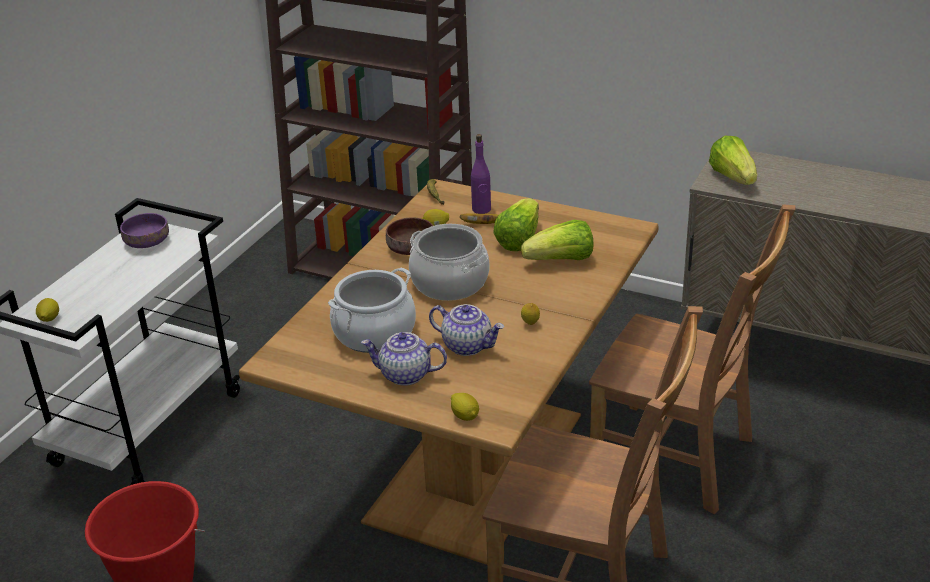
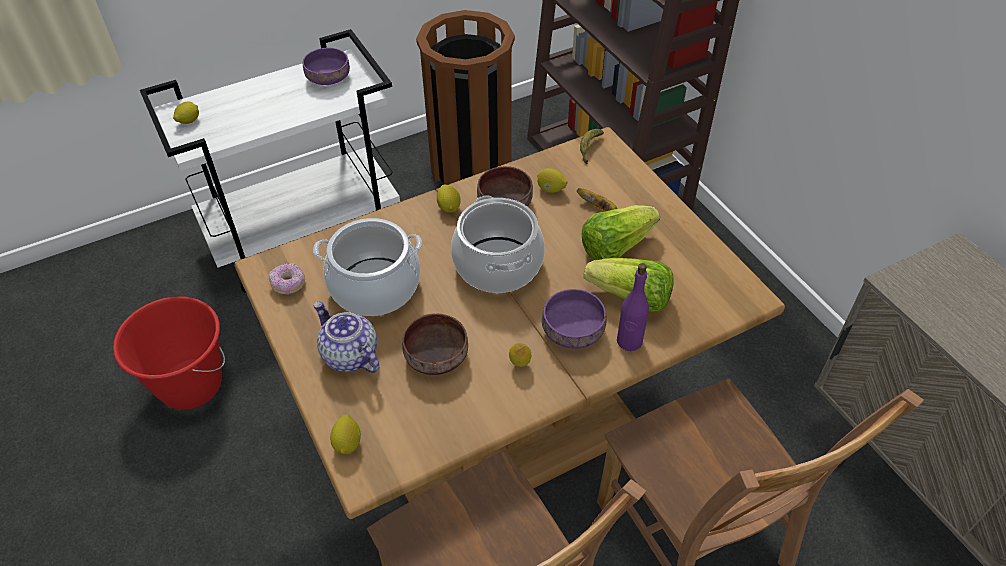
camera: 35 degrees right, 15 degrees up
teapot [429,304,504,356] -> brown bowl [402,313,468,375]
purple bottle [471,134,491,214] -> purple bottle moved to [617,263,649,351]
lettuce [709,136,757,185] -> none
none -> donut [269,263,305,295]
none -> brown trash can [416,10,515,185]
none -> lemon [437,184,461,213]
none -> purple bowl [542,289,607,348]

